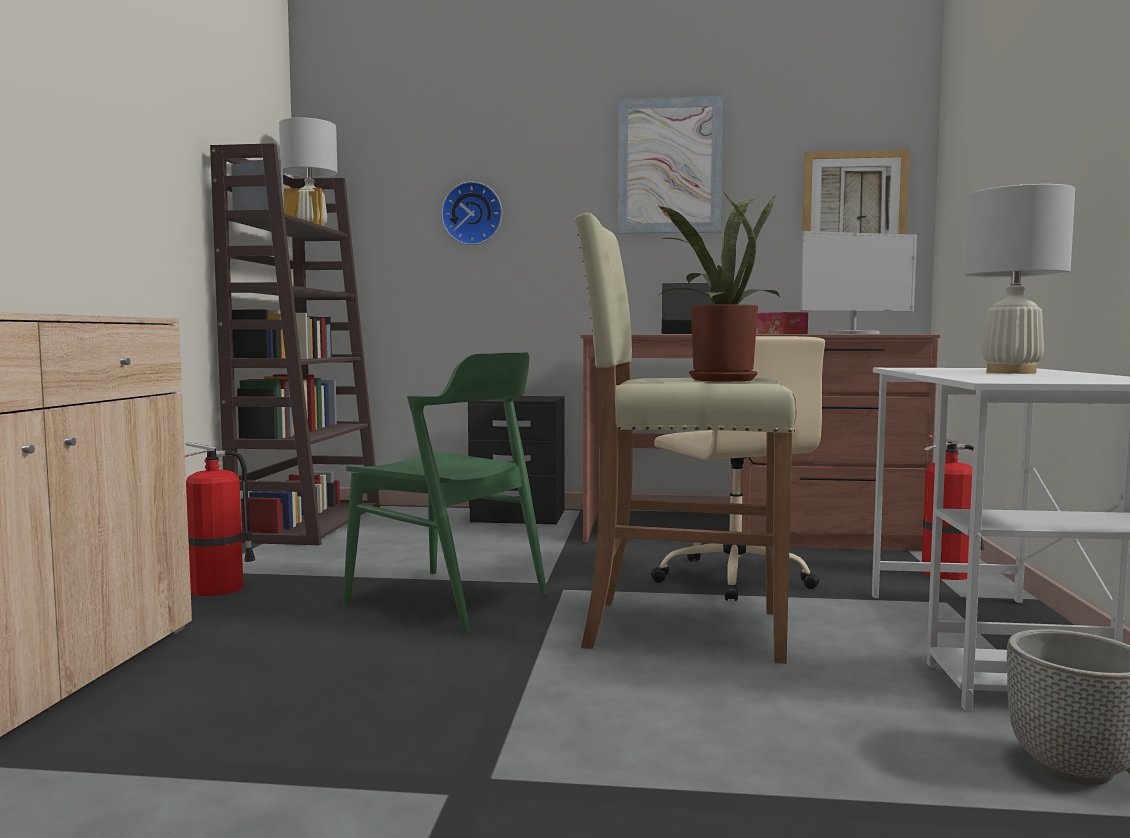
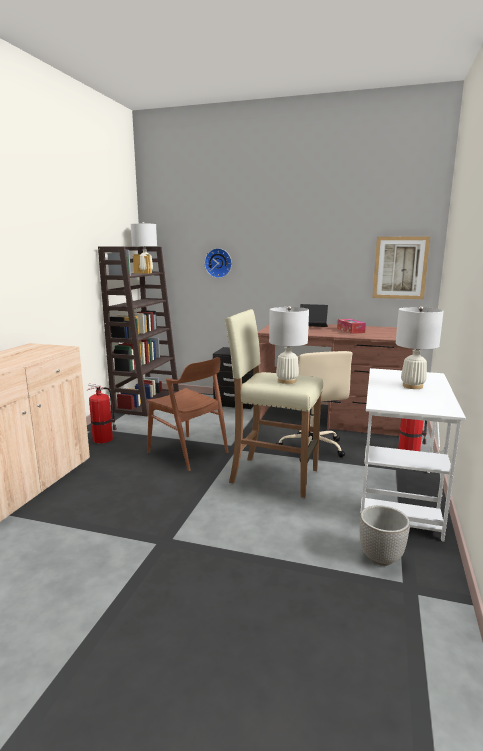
camera: 10 degrees right, 10 degrees up
green chair [343,352,547,633] -> brown chair [147,357,229,471]
picture [618,96,723,234] -> none
potted plant [659,189,780,382] -> white table lamp [269,306,309,384]
monitor [800,231,917,334] -> none

